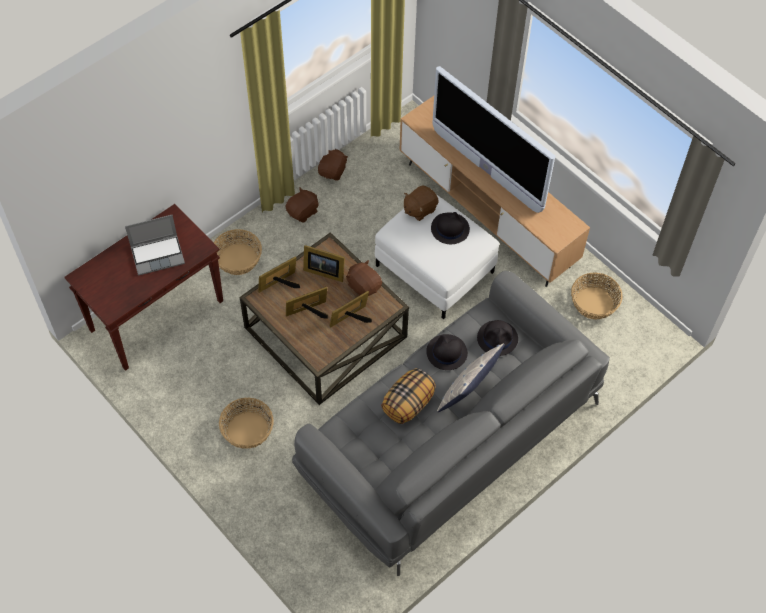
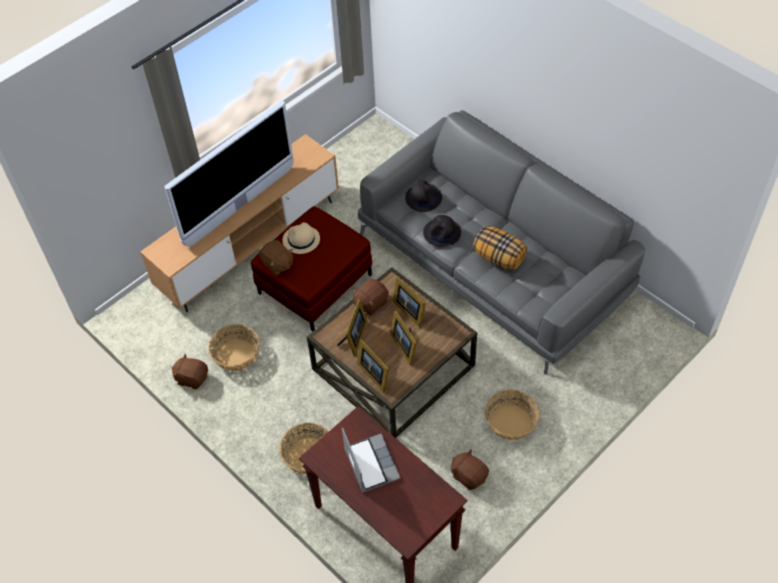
camera: 90 degrees left, 5 degrees down
brown plush toy [286,187,319,223] -> brown plush toy moved to [451,449,489,490]
white ottoman [375,194,500,319] -> red ottoman [250,206,372,331]
black hat [431,212,470,244] -> beige hat [283,222,320,254]
pillow [437,343,505,412] -> none
basket [571,272,623,320] -> basket moved to [208,324,260,371]

